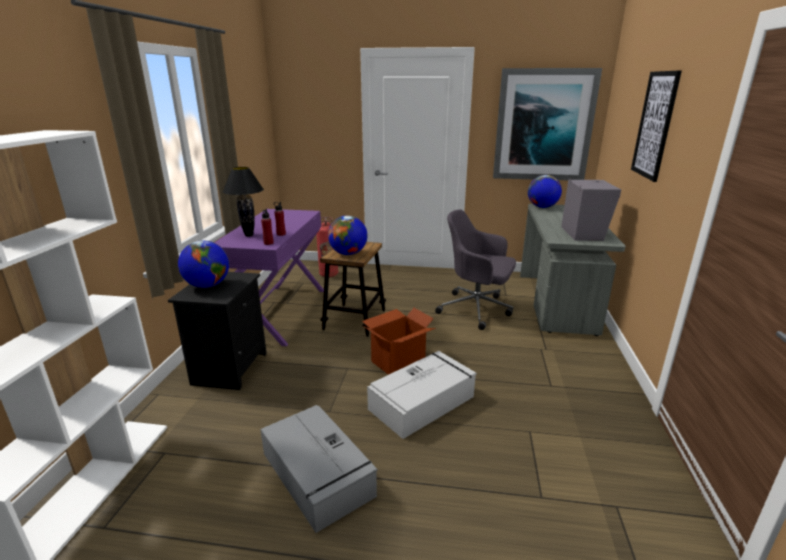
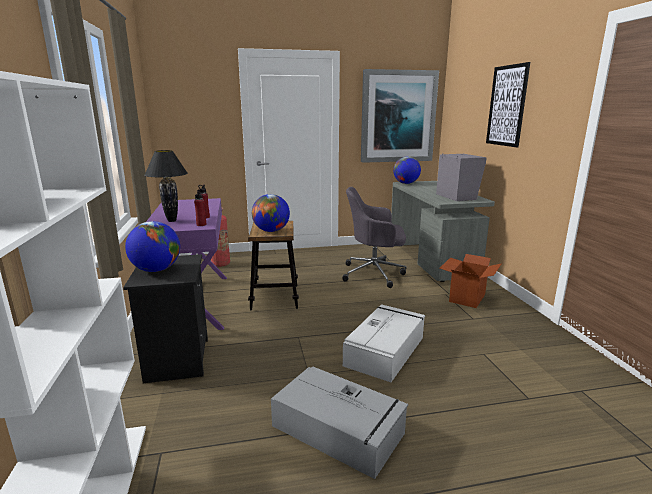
camera: 20 degrees left, 5 degrees down
cardboard box [362,308,436,375] -> cardboard box moved to [440,254,502,308]

